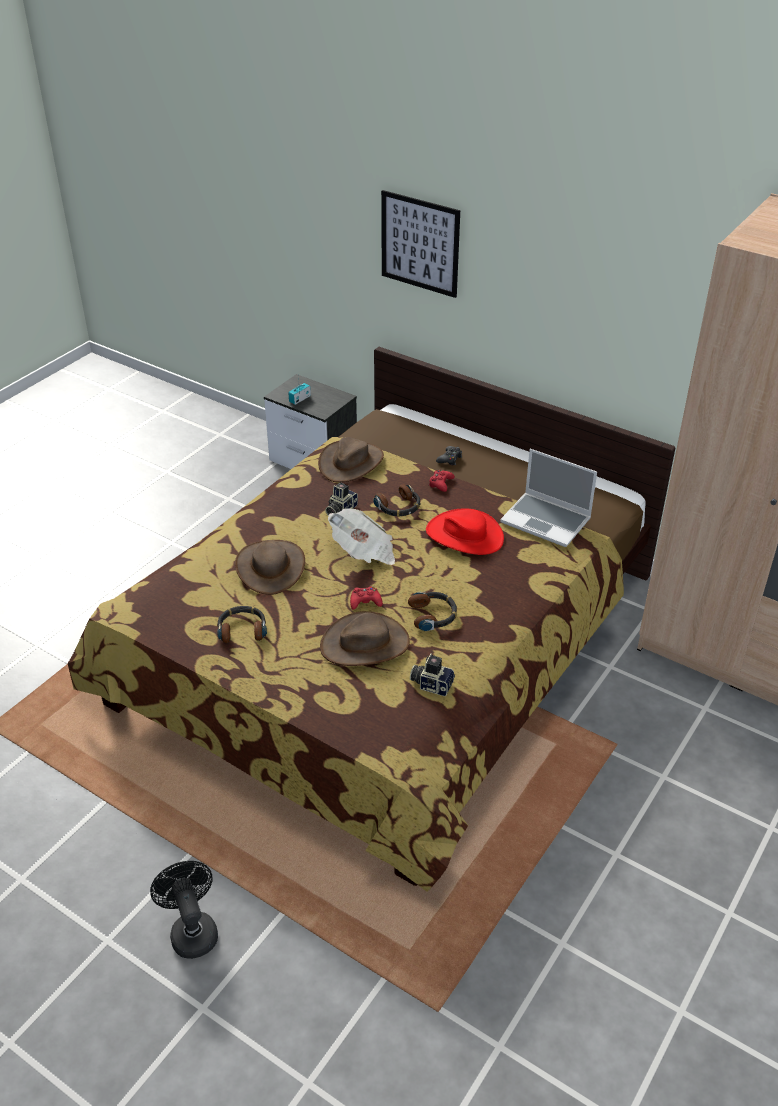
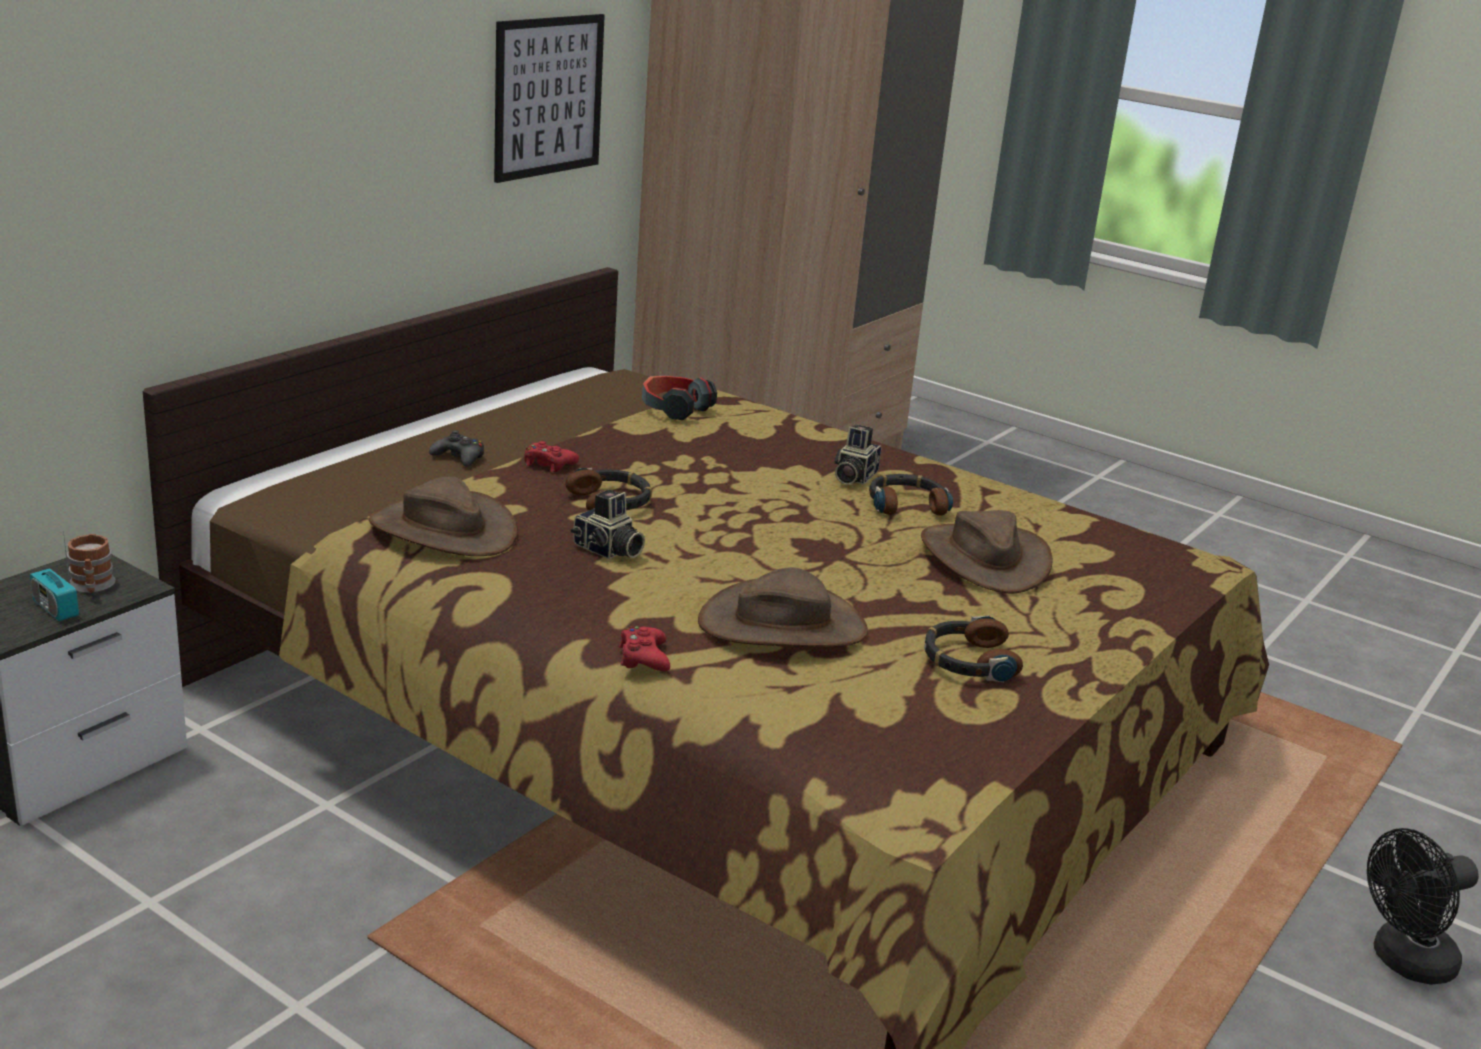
camera: 90 degrees left, 15 degrees down
newspaper [328,509,395,565] -> none
red game controller [350,587,383,610] -> red game controller moved to [619,626,670,671]
picture [381,190,460,298] -> picture moved to [494,14,605,183]
camera [410,653,455,696] -> camera moved to [834,424,881,485]
red hat [426,508,504,555] -> none
laptop [500,449,597,547] -> headphones [642,376,717,420]
none -> mug [67,534,116,593]

